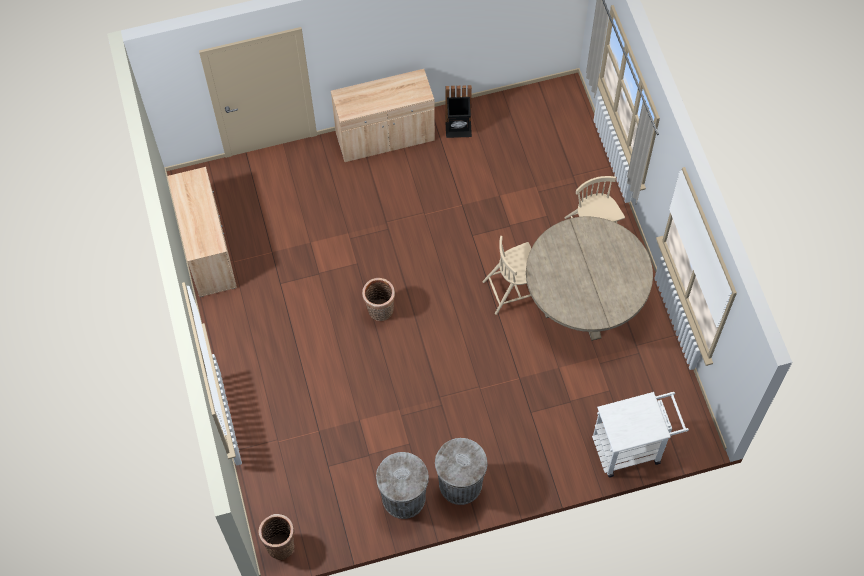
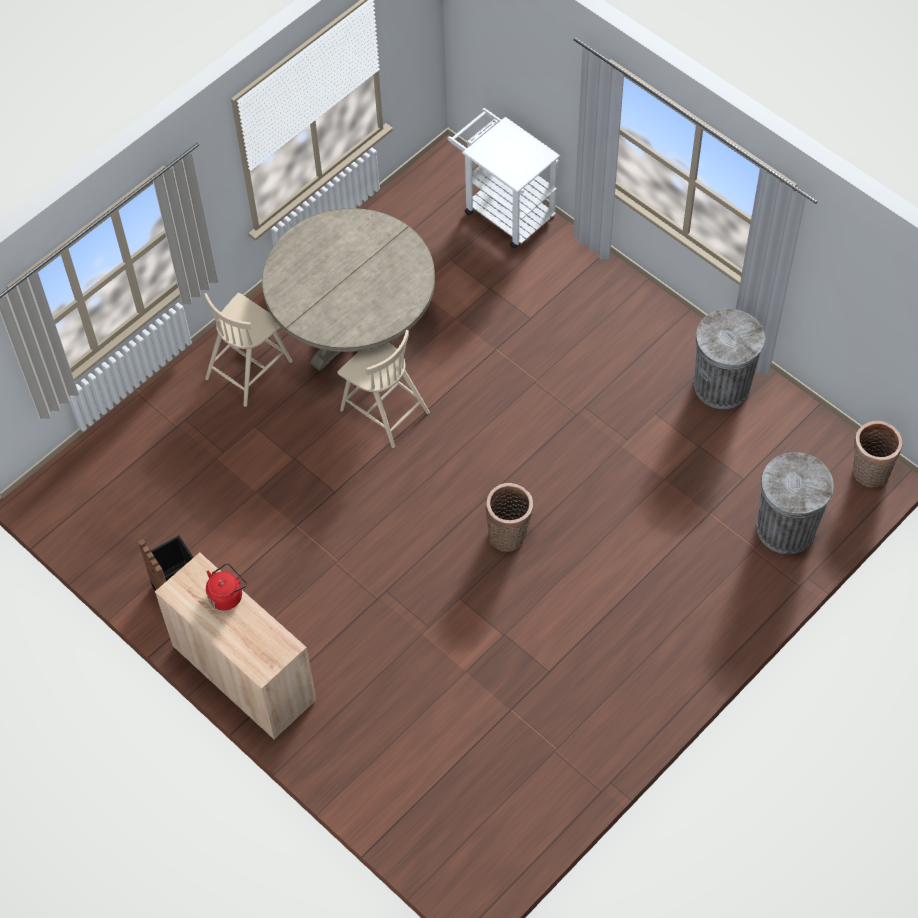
camera: 120 degrees left, 5 degrees down
beige cabinet [168,167,237,297] -> none
grey trash can [435,438,487,505] -> grey trash can moved to [756,452,834,554]
none -> red kettle [206,563,247,610]

